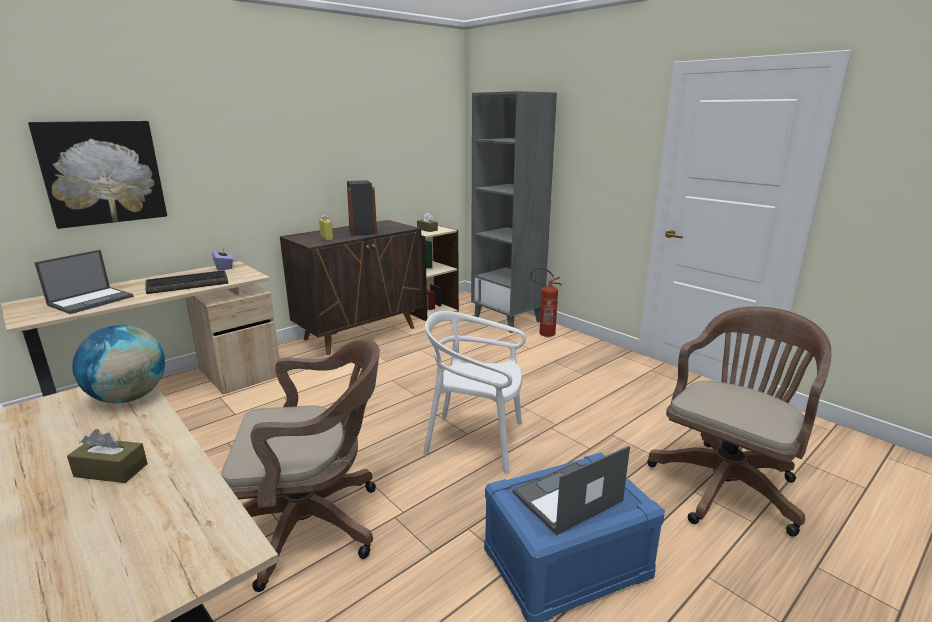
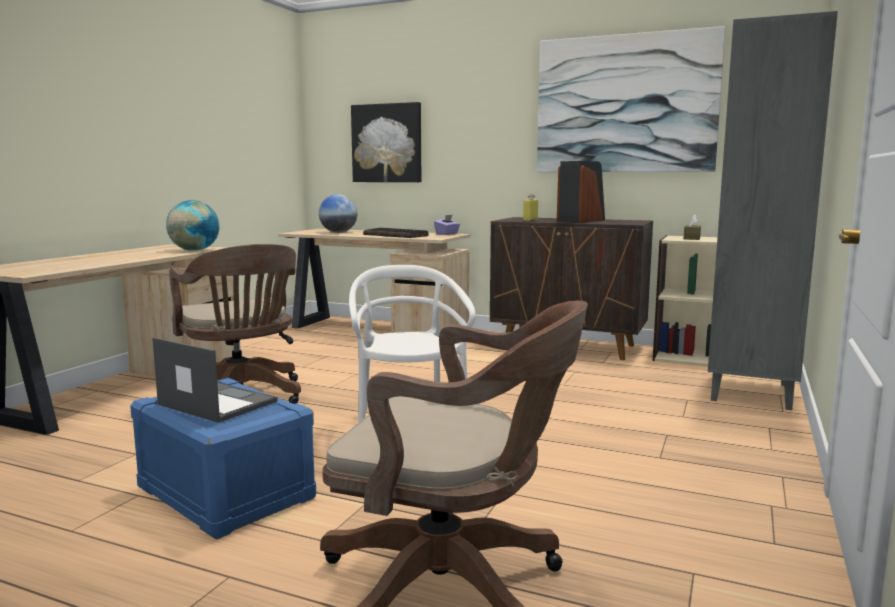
camera: 65 degrees right, 10 degrees down
laptop [34,250,134,314] -> globe [319,194,357,233]
brown tissue box [67,429,148,483] -> none
fire extinguisher [530,268,562,337] -> none
none -> picture [537,26,725,172]

